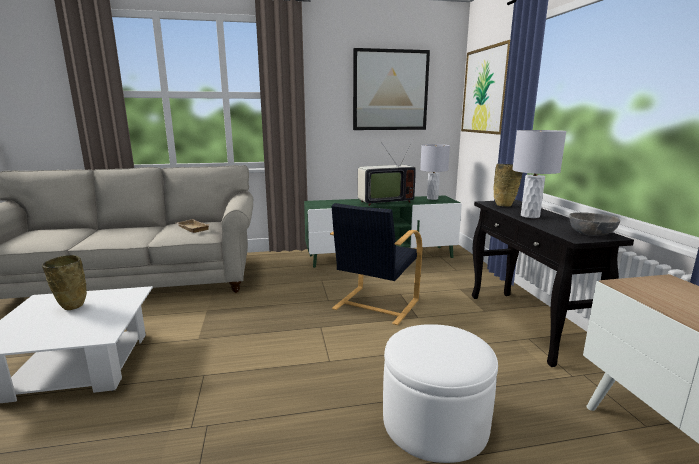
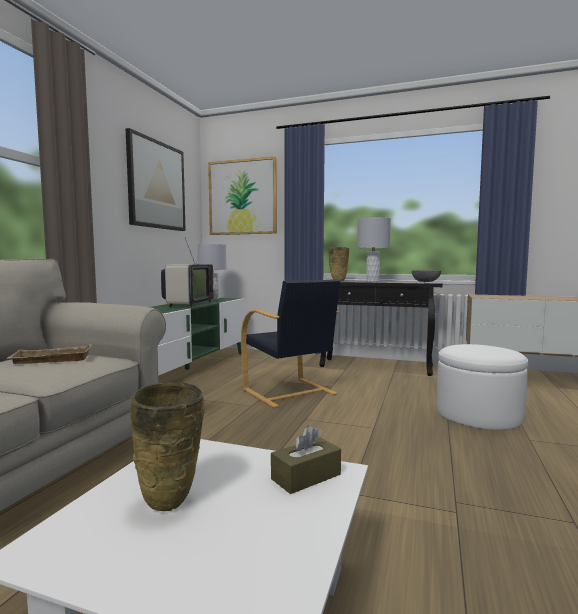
camera: 60 degrees left, 10 degrees down
none -> brown tissue box [271,425,341,494]

